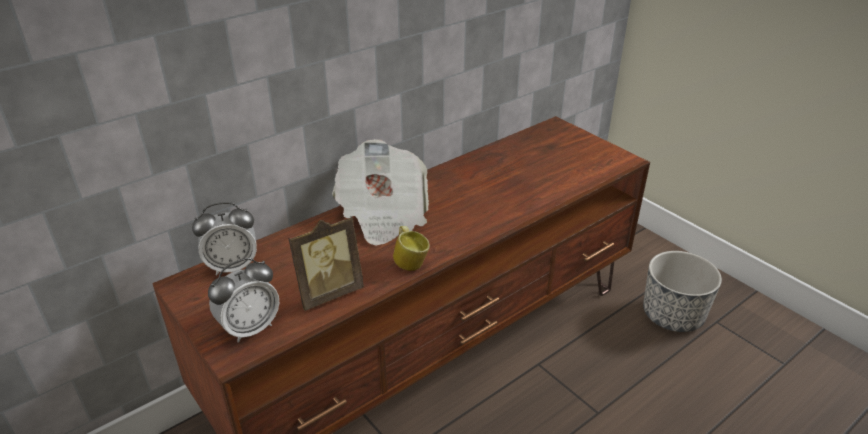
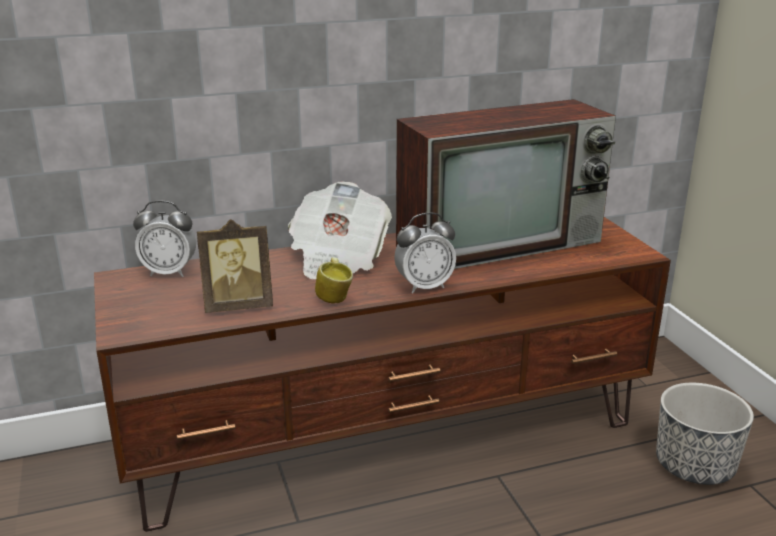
camera: 20 degrees right, 10 degrees down
alarm clock [208,258,279,343] -> alarm clock moved to [394,212,456,293]
none -> television [396,99,616,269]

